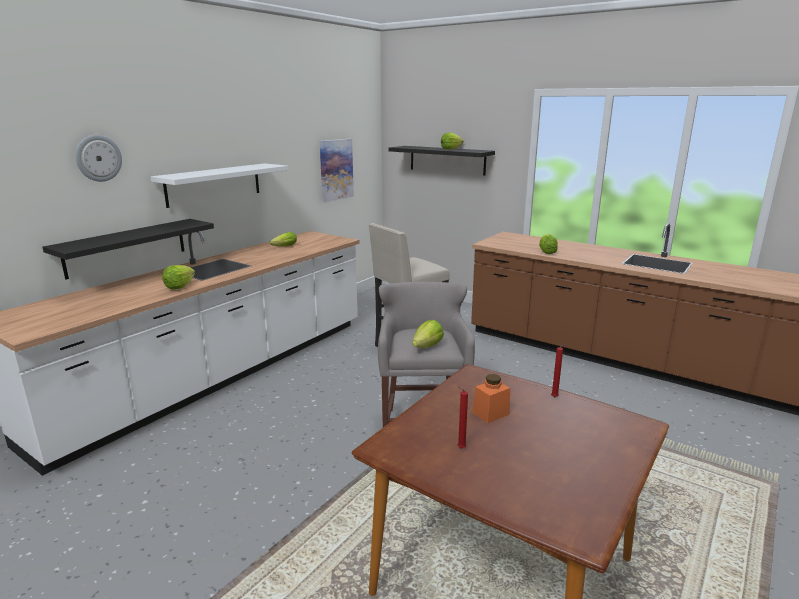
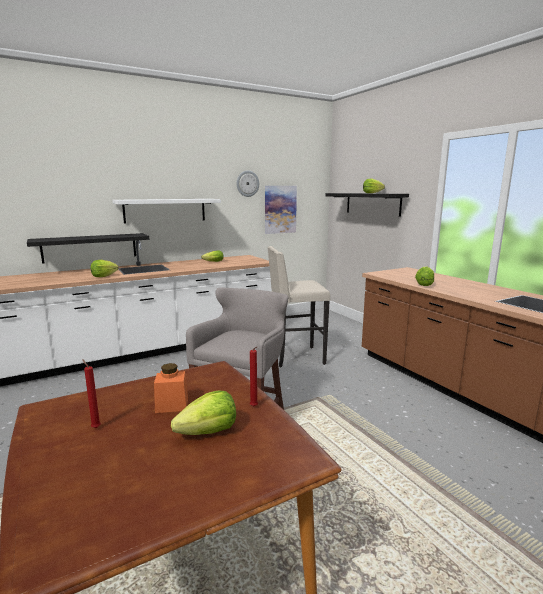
camera: 25 degrees right, 5 degrees down
wall clock [75,135,122,182] -> wall clock moved to [236,170,259,197]
lettuce [412,320,444,348] -> lettuce moved to [171,391,236,435]

